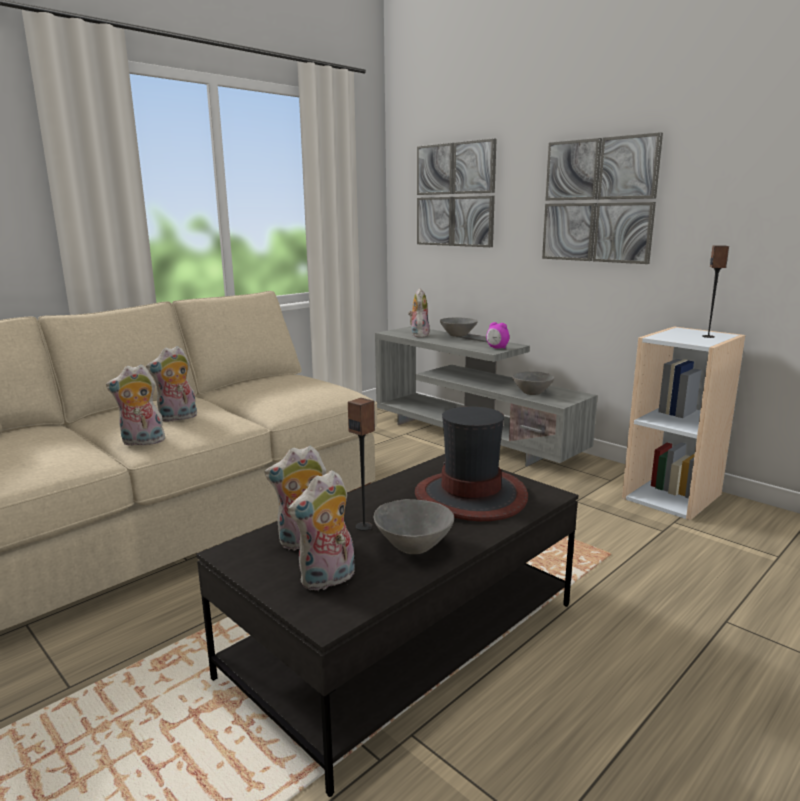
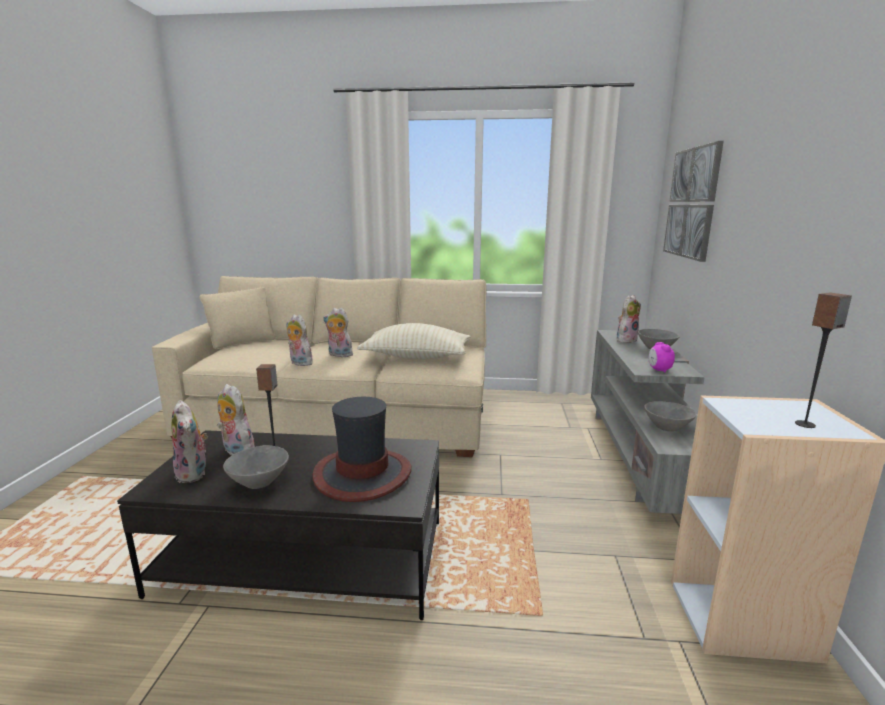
camera: 50 degrees right, 0 degrees up
plush toy [288,470,355,590] -> plush toy turned 135 degrees counterclockwise [171,400,208,483]
picture [542,132,663,264] -> none
none -> beige pillow [357,323,471,359]

